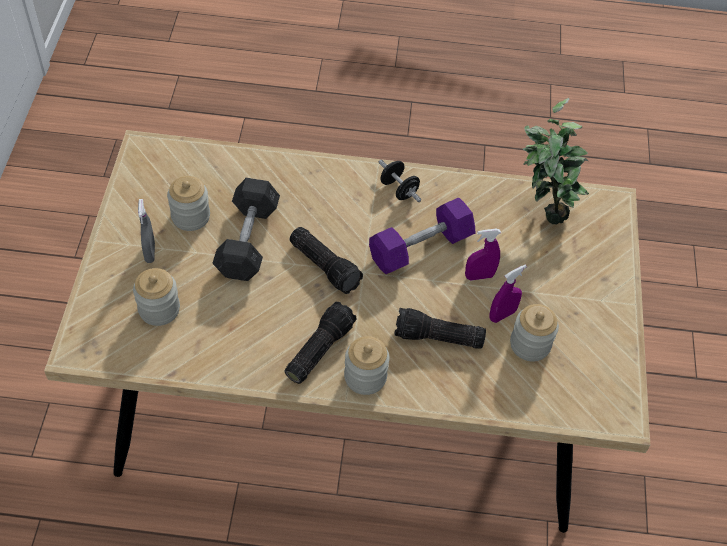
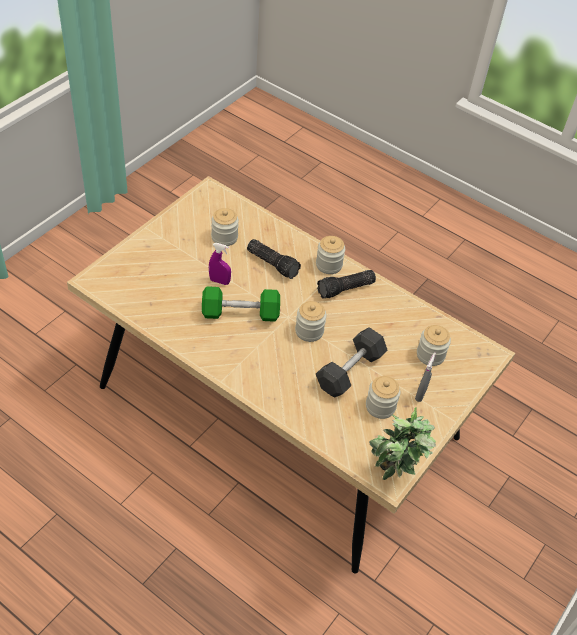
camera: 150 degrees left, 5 degrees down
flashlight [290,227,363,294] -> jar [295,301,327,342]
purple dumbbell [369,197,475,274] -> green dumbbell [202,286,280,322]
black dumbbell [379,160,421,202] -> none
purple spray bottle [489,265,527,323] -> none
potted plant [522,98,589,224] -> potted plant moved to [369,407,436,480]

